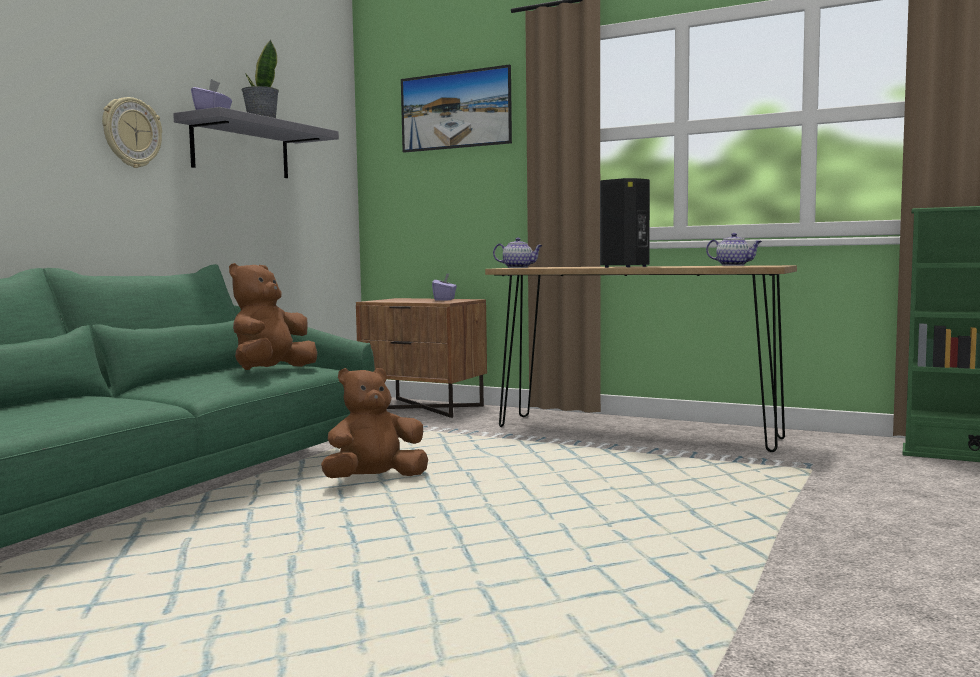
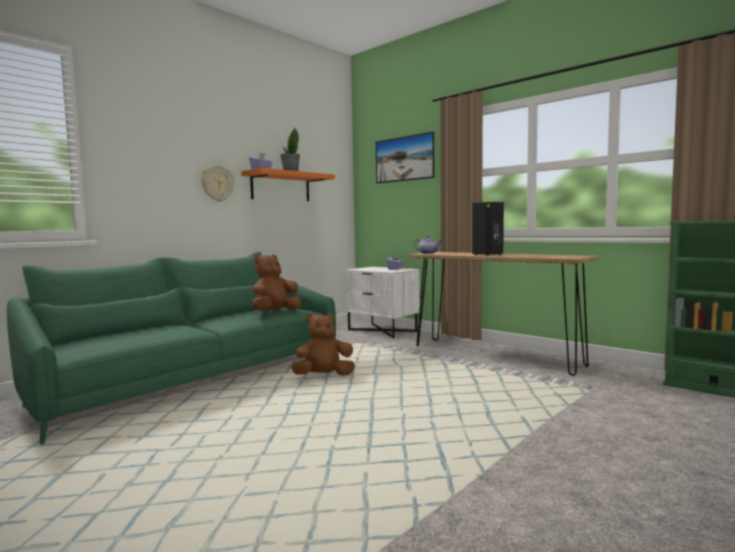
camera: 15 degrees right, 0 degrees up
grey shelf [173,107,339,178] -> orange shelf [241,168,335,201]
brown nightstand [356,298,487,418] -> white nightstand [345,267,420,338]
teapot [706,233,762,266] -> none

